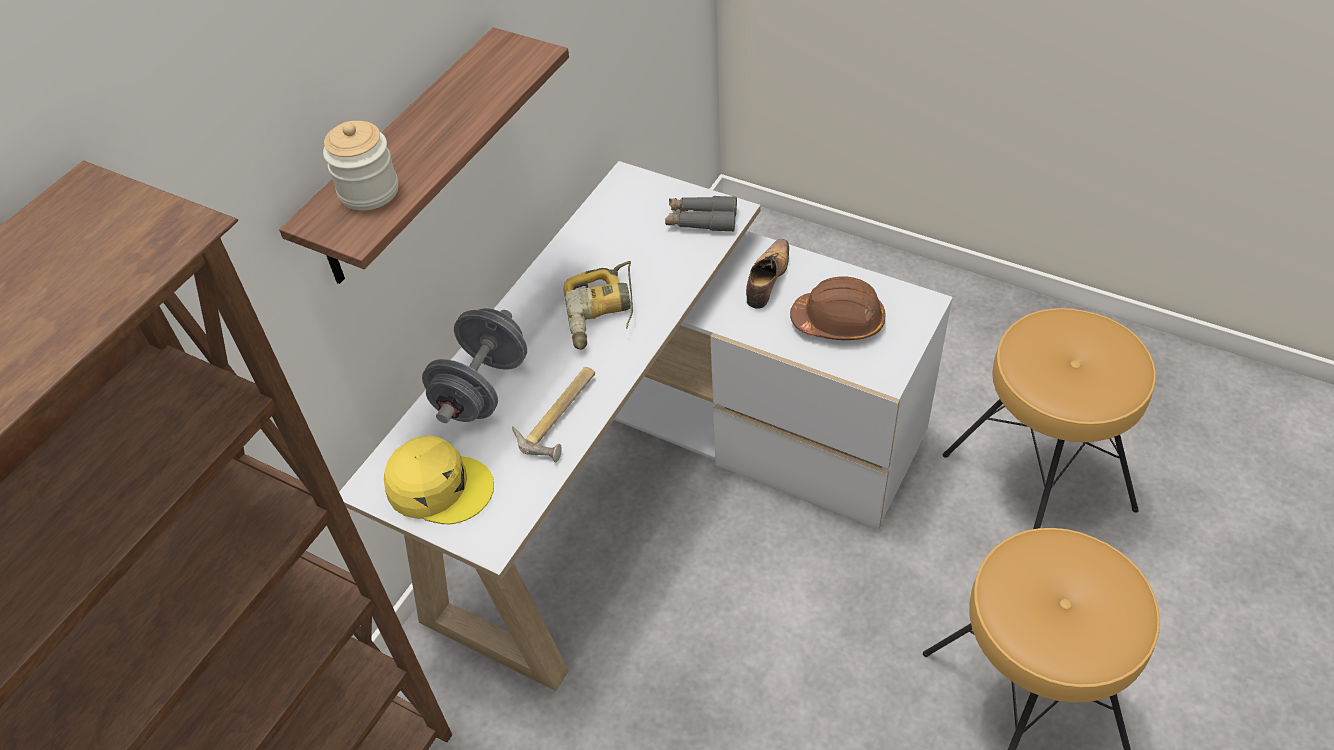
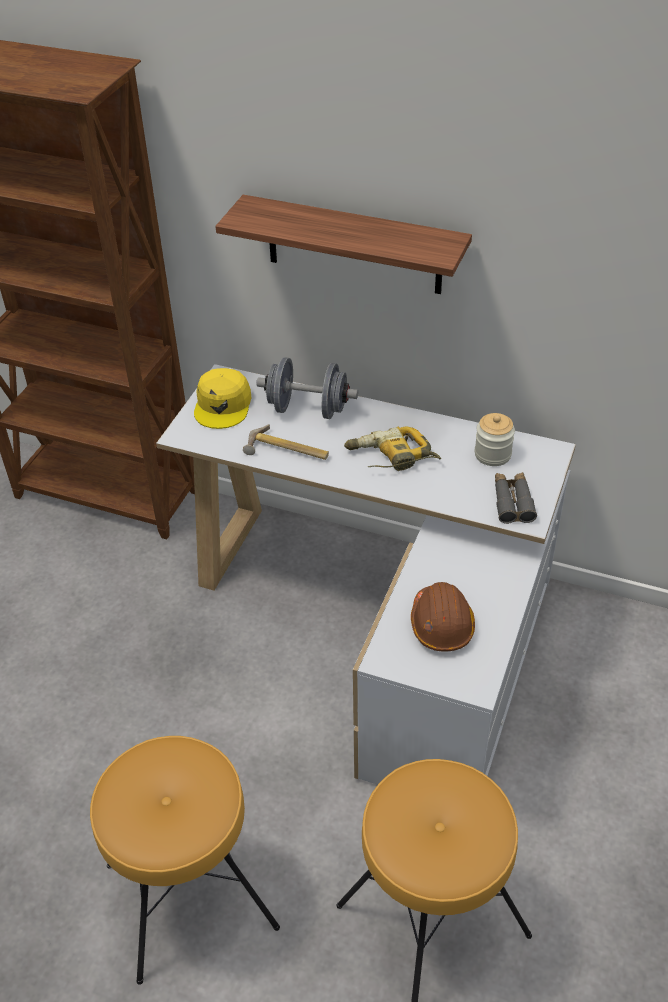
camera: 80 degrees right, 5 degrees down
jar [323,121,398,211] -> jar moved to [475,413,515,466]
shoe [746,239,789,309] -> none

